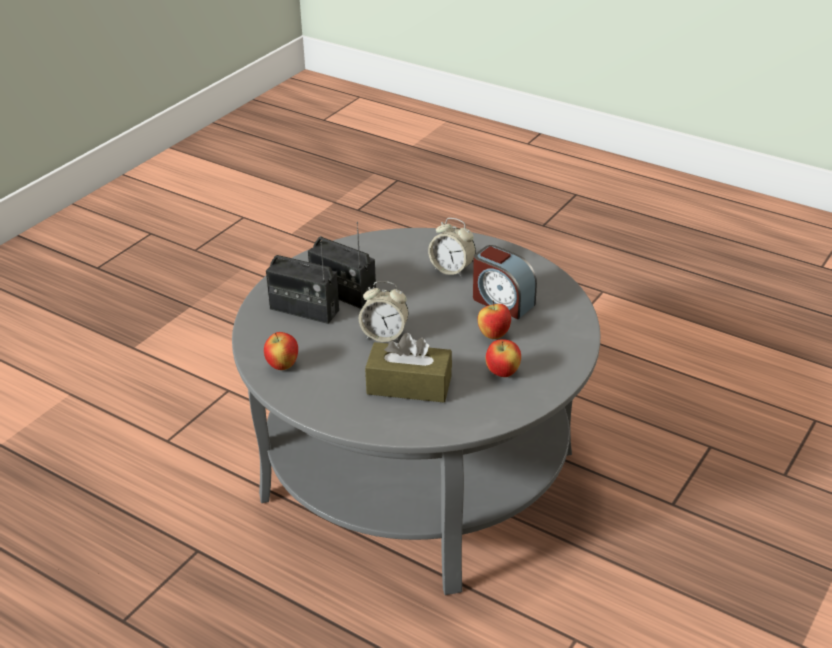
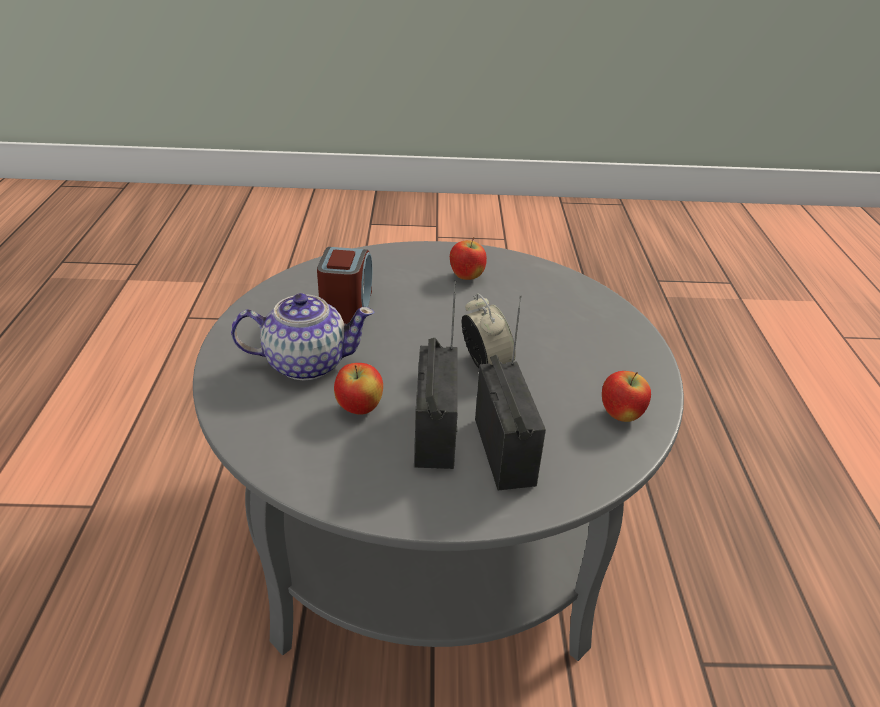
camera: 125 degrees left, 0 degrees up
brown tissue box [365,333,452,402] -> none
alarm clock [428,218,476,277] -> teapot [231,293,375,381]
apple [478,300,511,339] -> apple moved to [334,363,383,415]

